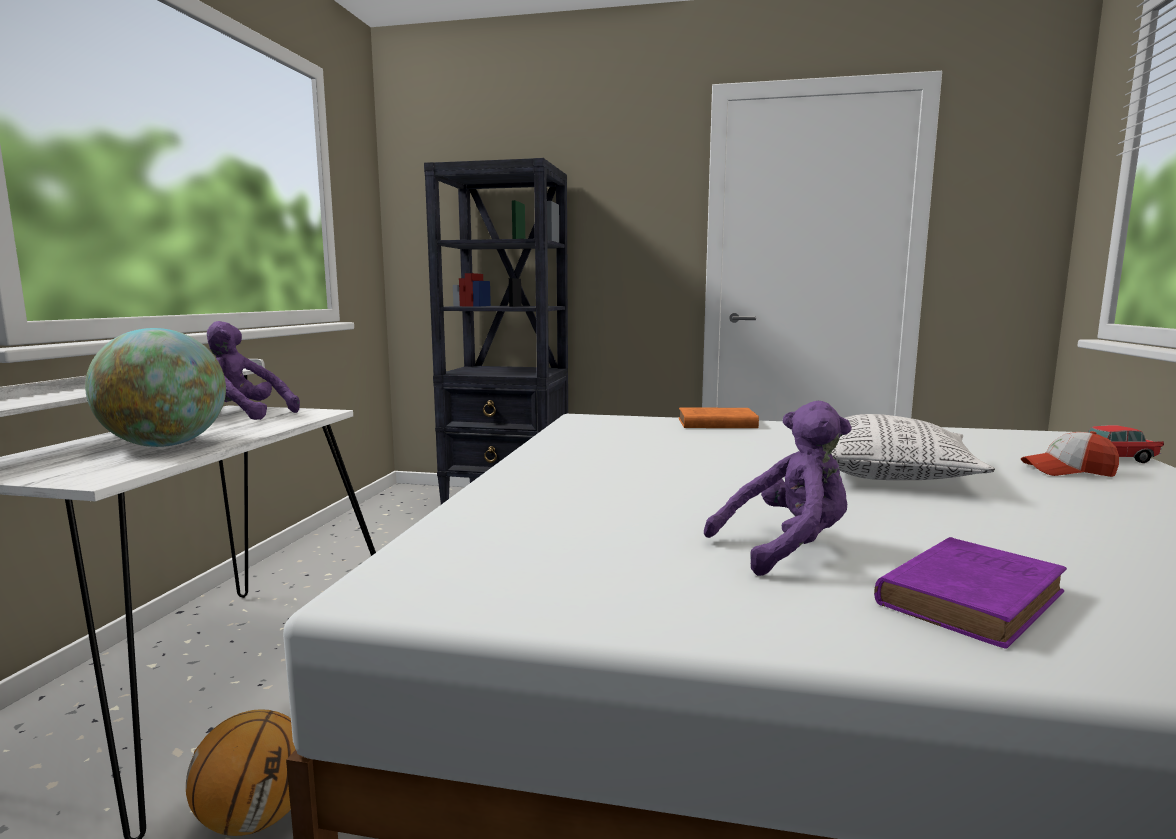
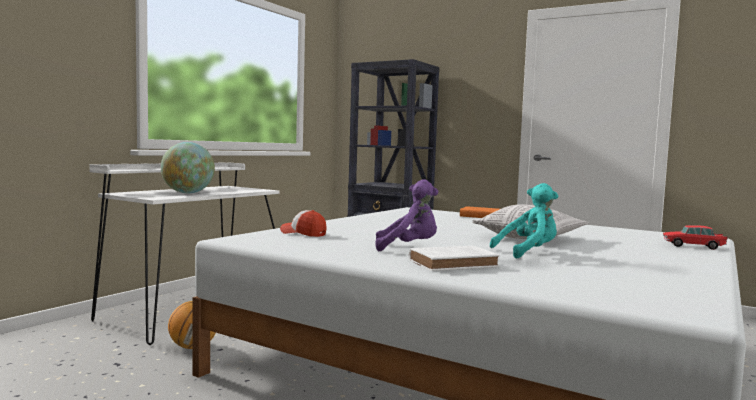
camera: 20 degrees right, 5 degrees down
purple plush toy [207,321,300,420] -> none
purple book [874,537,1067,648] -> white book [409,246,500,271]
cap [1021,431,1119,477] -> cap moved to [280,210,327,237]
none -> turquoise plush toy [490,183,558,259]

